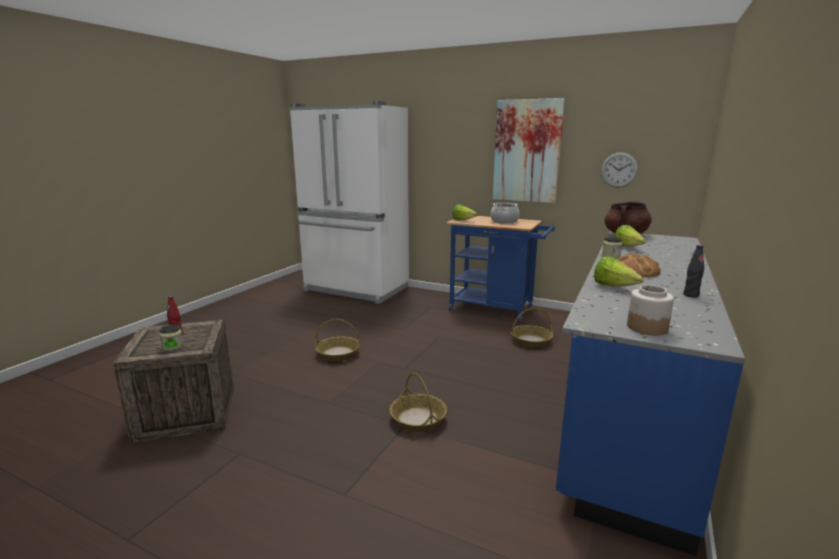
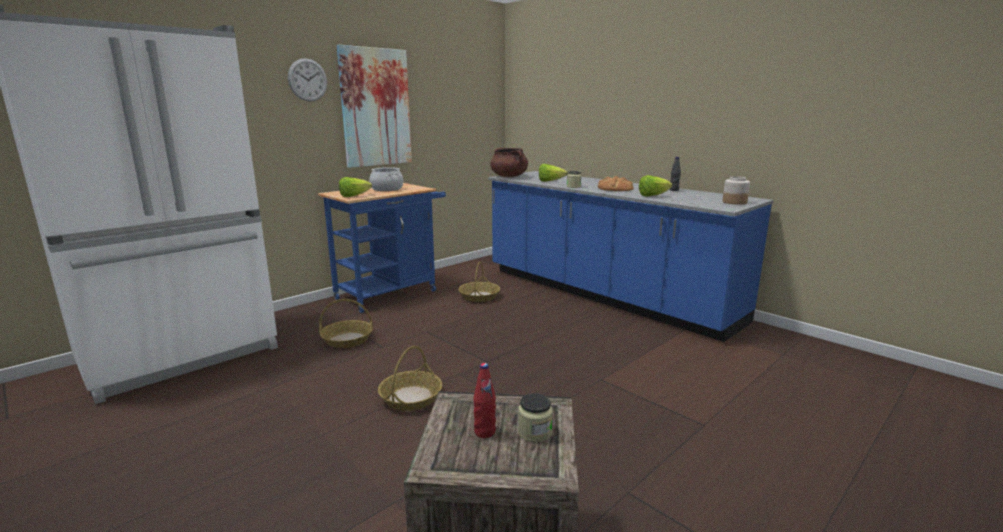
camera: 70 degrees left, 0 degrees up
basket [390,373,447,432] -> basket moved to [319,299,373,348]
wall clock [601,152,638,188] -> wall clock moved to [288,58,327,102]

